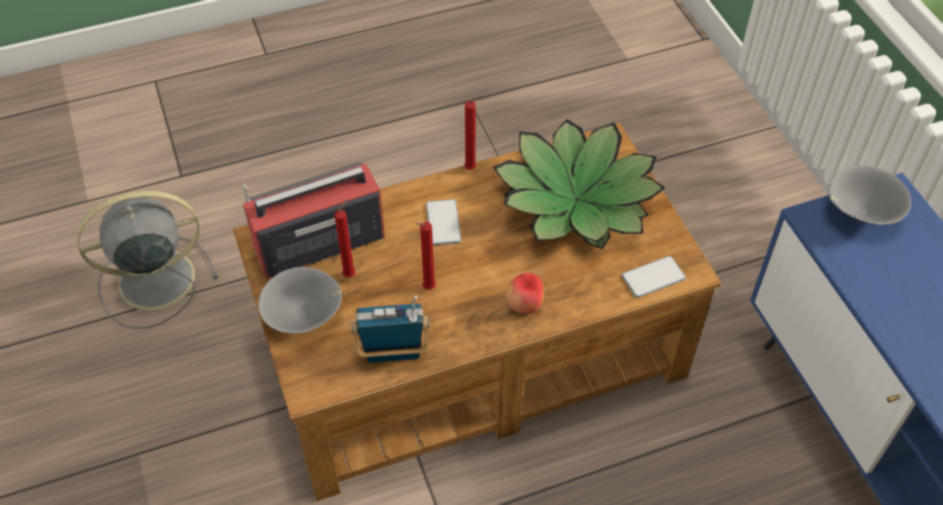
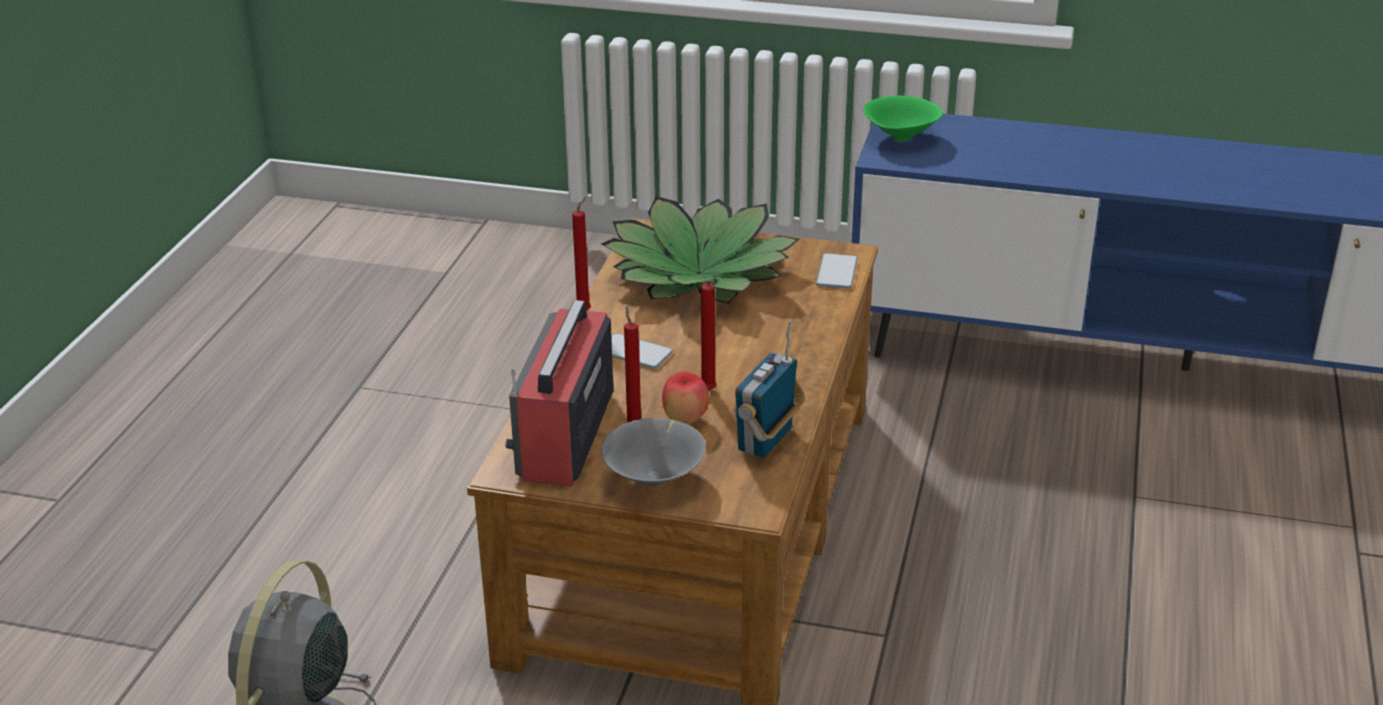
camera: 55 degrees left, 20 degrees down
apple [506,273,544,313] -> apple moved to [662,371,709,424]
grey bowl [828,165,911,225] -> green bowl [864,96,943,142]

